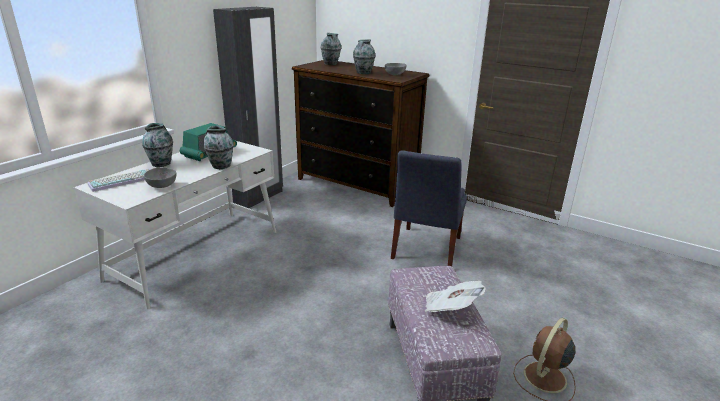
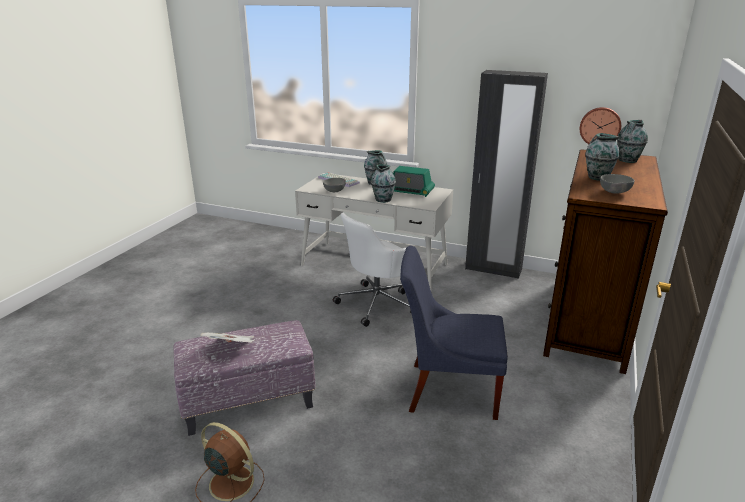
camera: 80 degrees right, 0 degrees up
none -> white office chair [333,213,412,327]
none -> wall clock [580,107,621,144]

